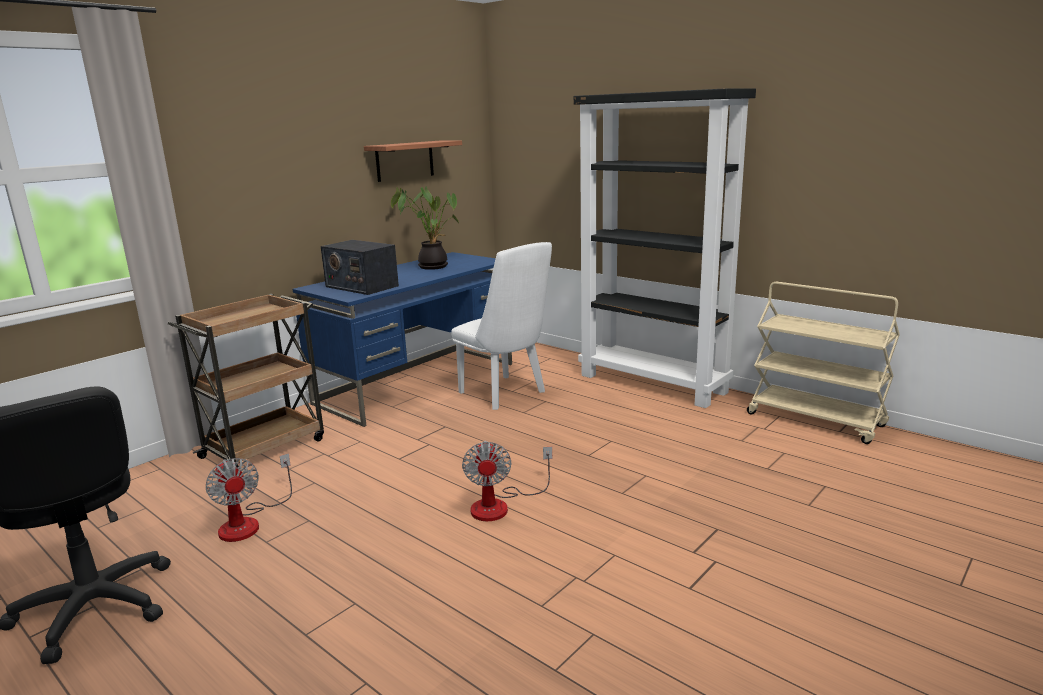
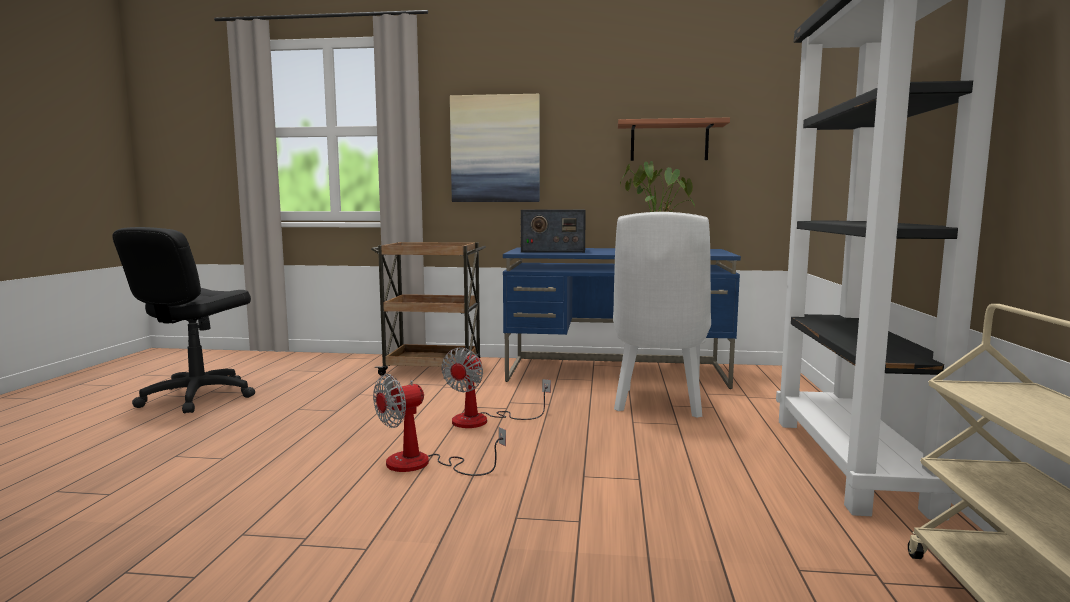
camera: 55 degrees right, 10 degrees down
fan [205,453,292,542] -> fan moved to [442,347,551,428]
radio [321,240,399,295] -> radio turned 90 degrees counterclockwise [520,210,586,253]
none -> picture [450,94,540,202]

